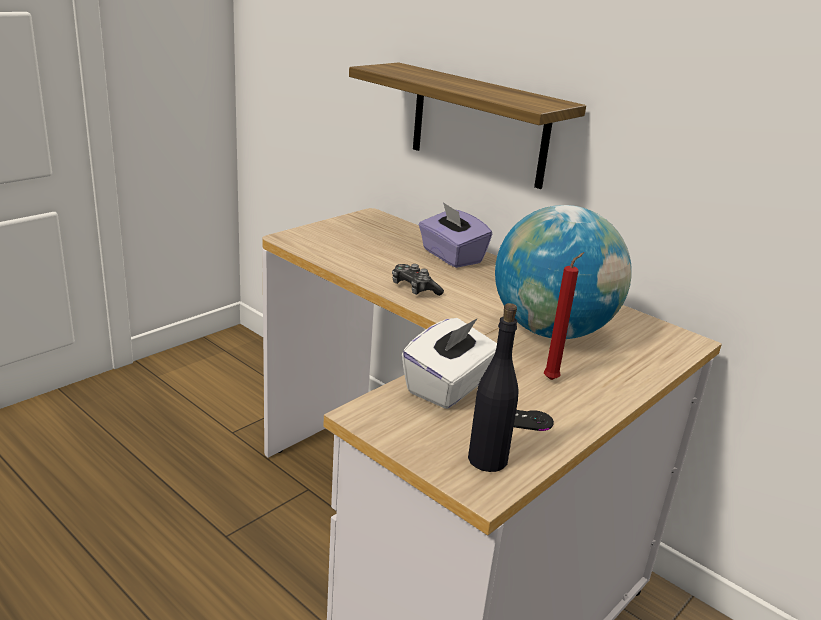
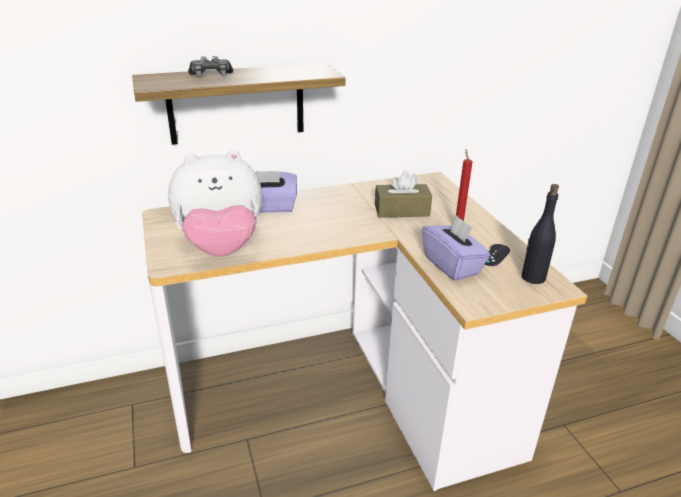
camera: 60 degrees left, 5 degrees up
game controller [392,264,444,296] -> game controller moved to [188,56,233,76]
white tissue box [402,318,497,409] -> purple tissue box [422,215,490,281]
globe [495,205,632,339] -> brown tissue box [375,171,432,218]
none -> plush toy [168,151,262,257]

